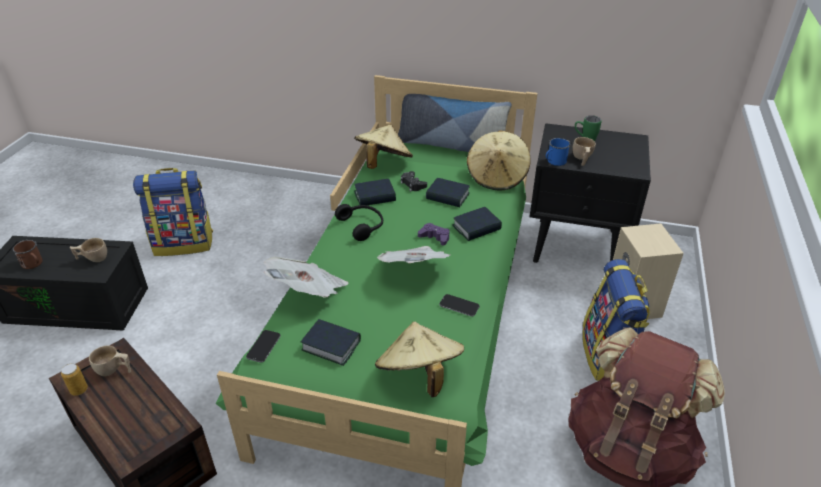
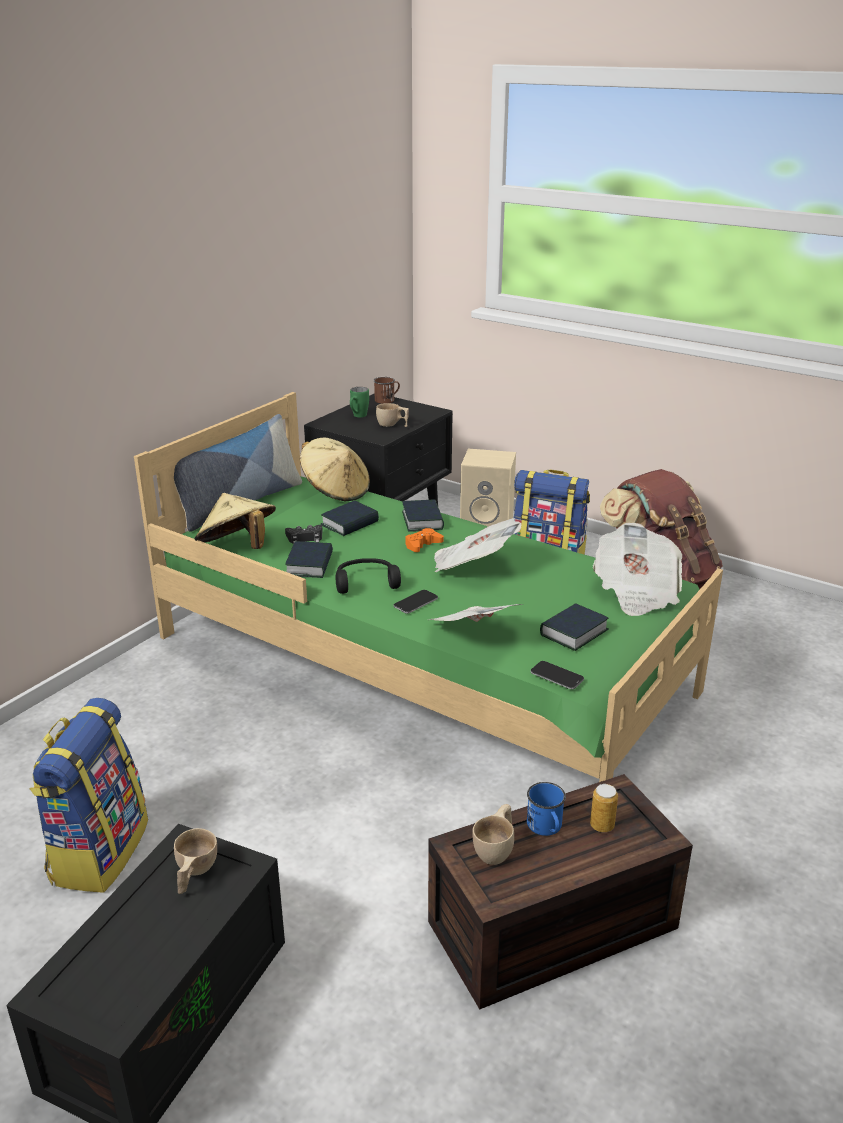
camera: 70 degrees left, 10 degrees down
brown mug [12,240,43,269] -> brown mug moved to [373,377,400,404]
can [61,363,88,396] -> can moved to [590,784,618,832]
beige hat [375,322,464,397] -> newspaper [593,523,682,616]
purple game controller [418,223,450,245] -> orange game controller [405,528,444,552]
phone [439,294,480,316] -> phone moved to [393,590,438,614]
blue mug [546,138,571,166] -> blue mug moved to [527,782,566,836]

